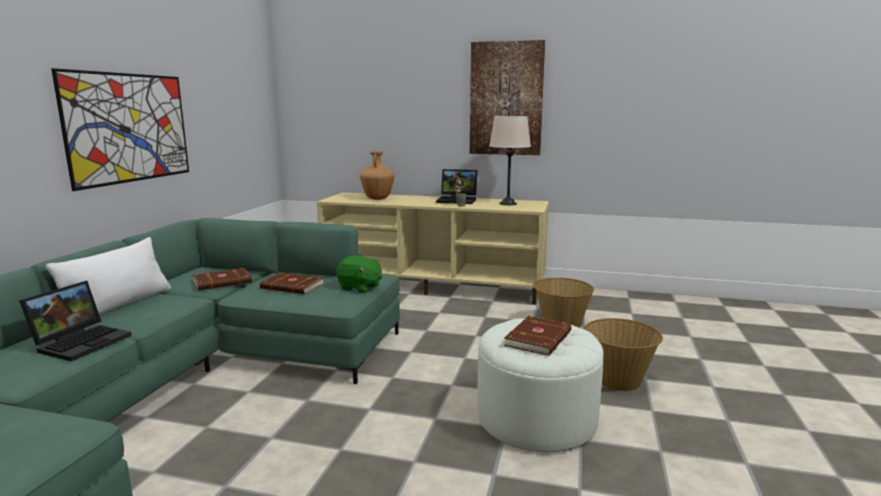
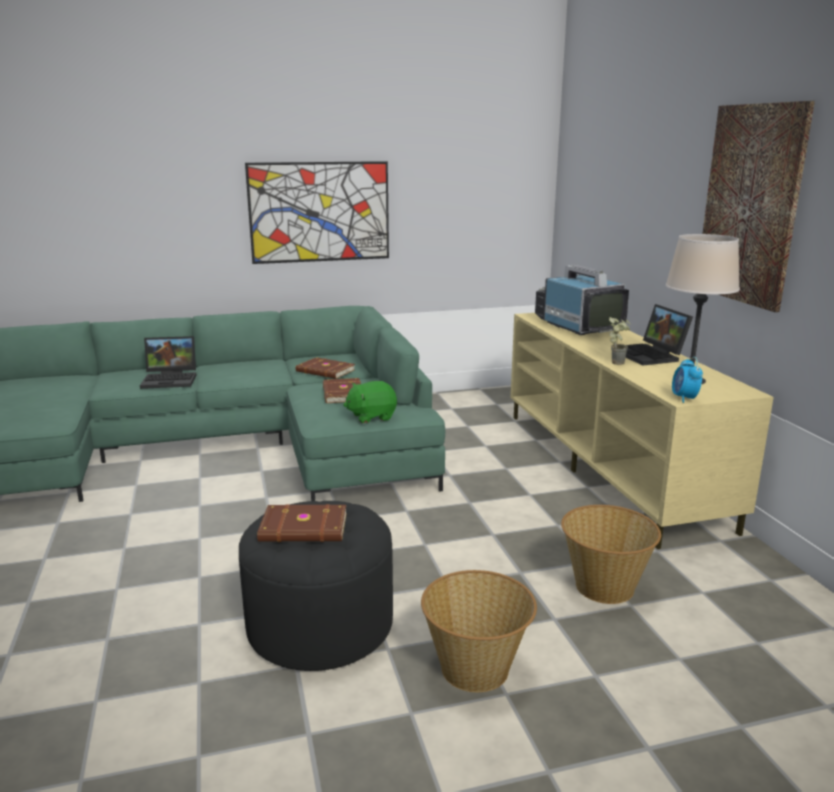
camera: 60 degrees right, 5 degrees up
white pillow [46,237,171,315] -> none
green plush toy [337,256,382,293] -> green plush toy turned 75 degrees clockwise [344,381,397,423]
brown vase [360,152,395,200] -> television [535,265,629,335]
white ottoman [477,318,604,452] -> black ottoman [239,501,393,671]
none -> alarm clock [672,357,703,403]

